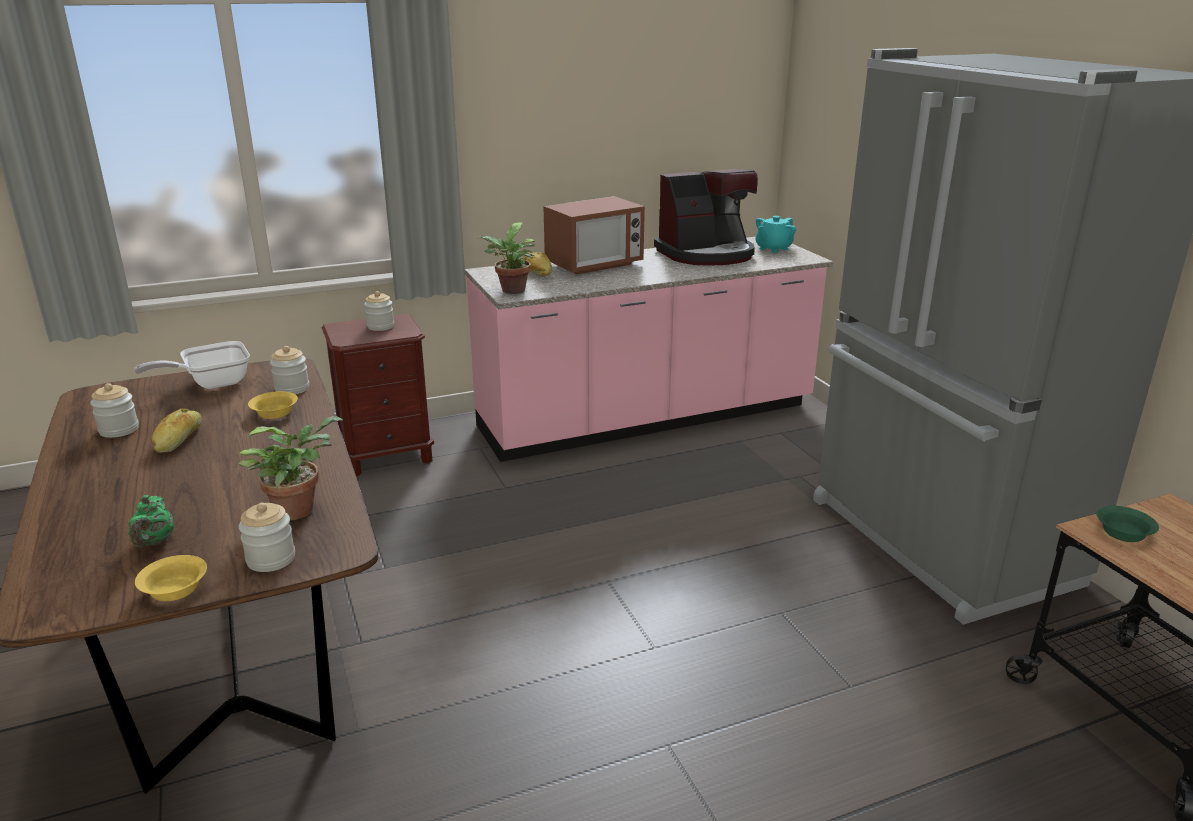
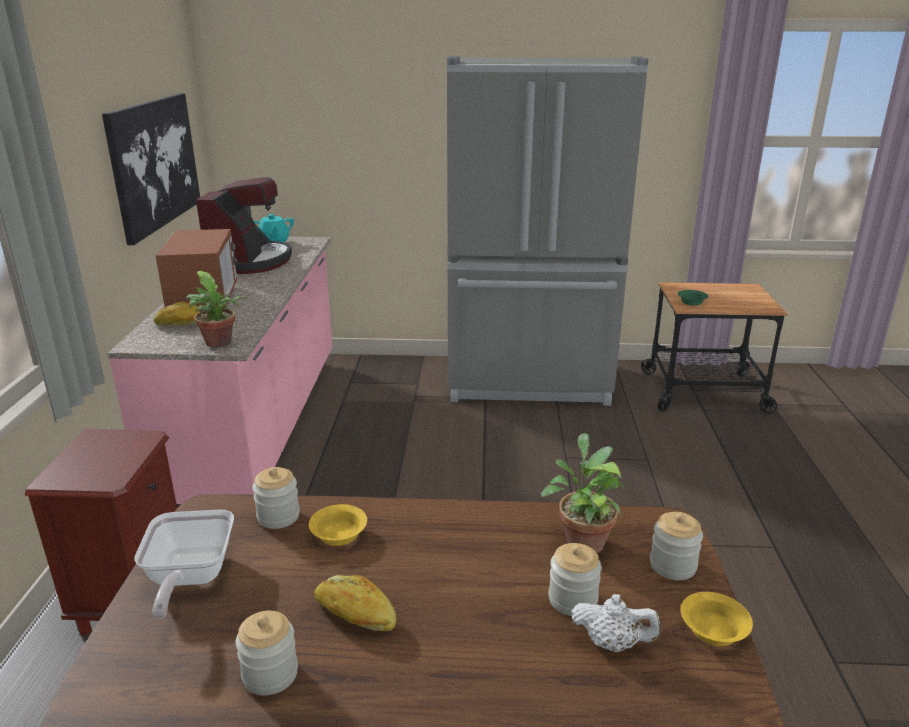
camera: 65 degrees left, 0 degrees up
green teapot [128,495,174,547] -> white teapot [571,594,661,652]
jar [364,291,394,331] -> jar moved to [549,543,602,616]
none -> picture [102,93,200,245]

